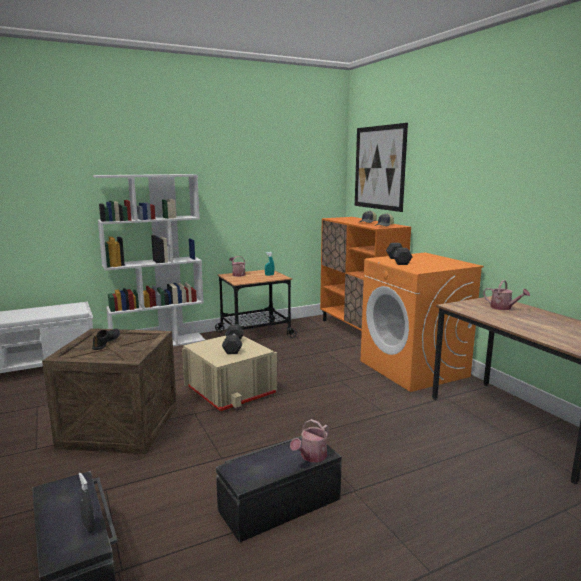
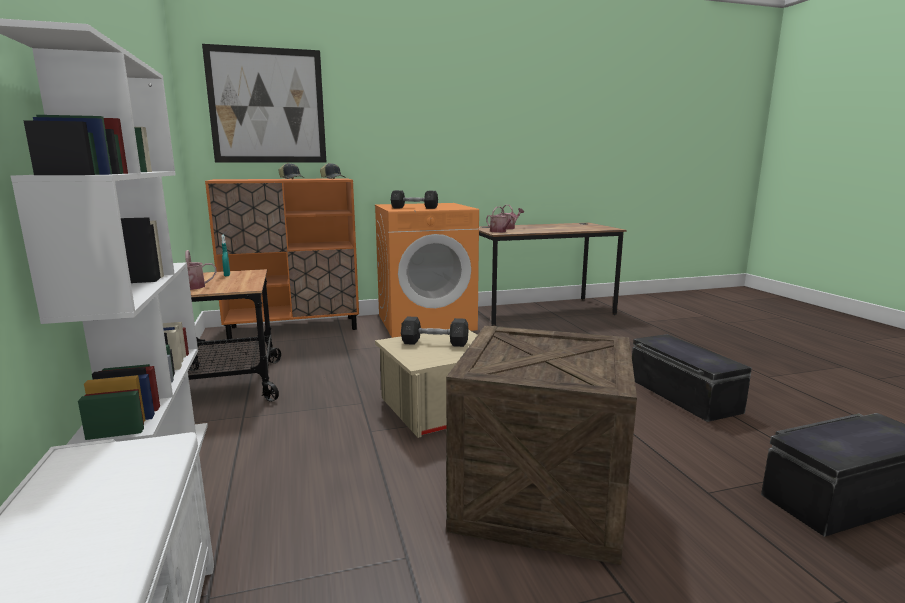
camera: 80 degrees left, 0 degrees up
grey spray bottle [79,473,96,534] -> none
black shoe [92,329,120,350] -> none
watering can [290,419,329,462] -> watering can moved to [486,207,517,233]

